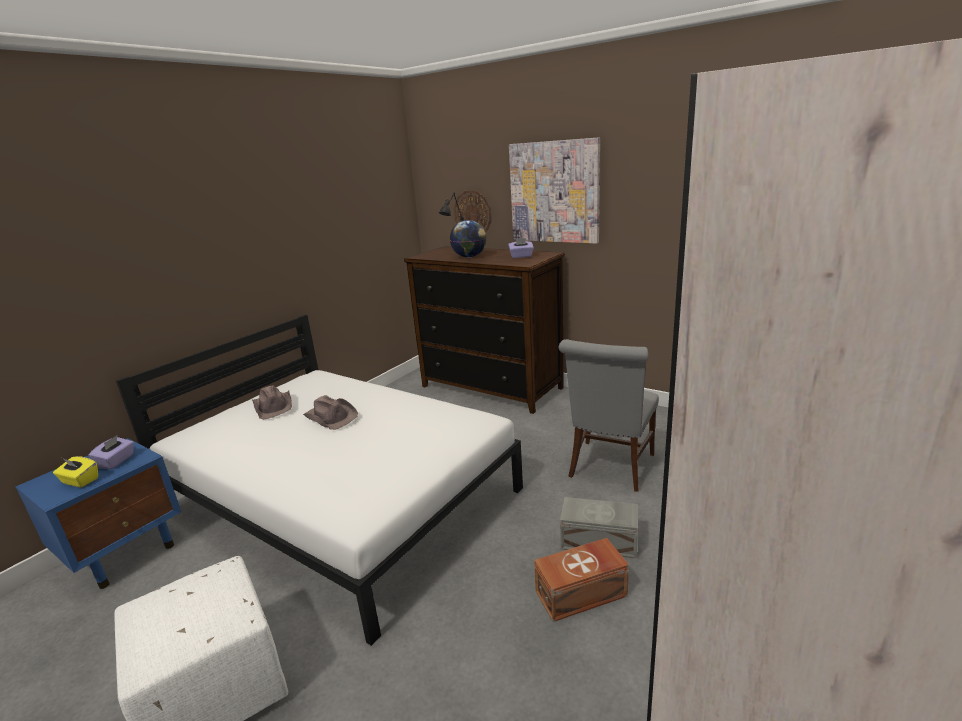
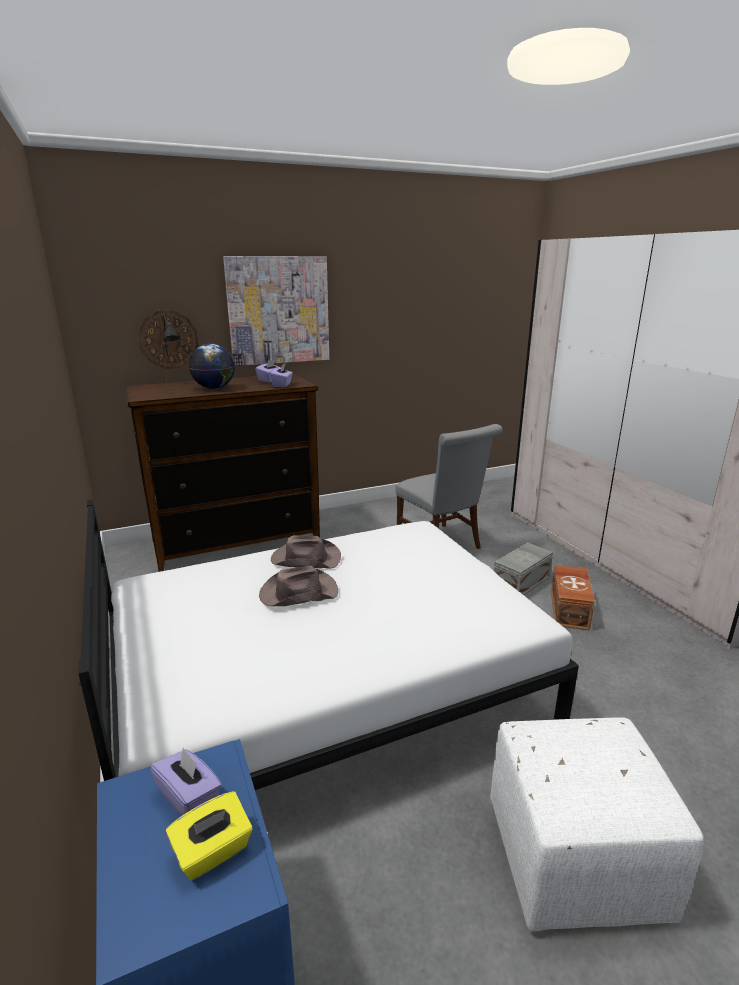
camera: 60 degrees left, 0 degrees up
brown hat [252,385,292,419] -> brown hat moved to [271,535,341,569]
none -> purple tissue box [270,363,293,387]

